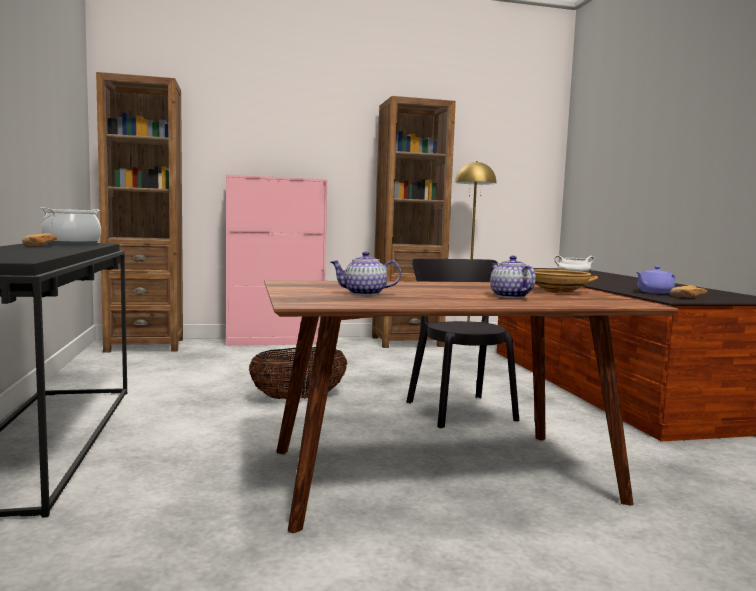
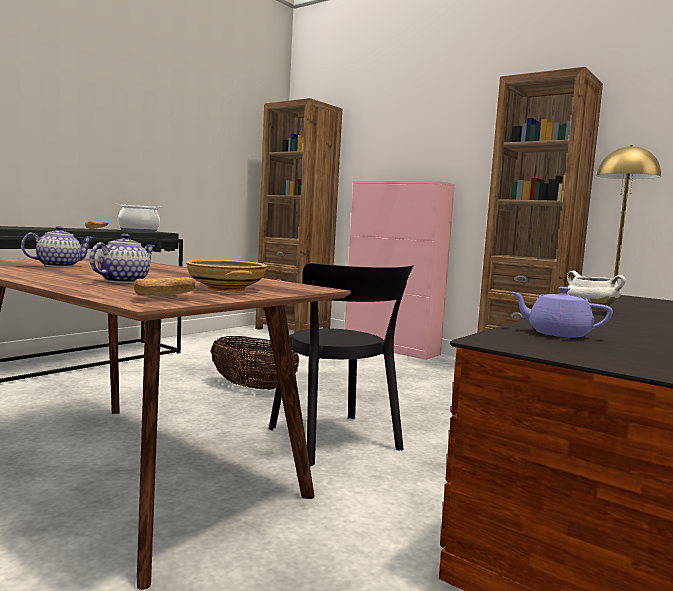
camera: 50 degrees right, 0 degrees up
teapot [331,252,401,296] -> teapot turned 90 degrees clockwise [21,226,93,267]
black chair [406,259,519,428] -> black chair turned 120 degrees clockwise [269,263,414,466]
bread [670,285,708,298] -> bread moved to [134,277,195,296]

